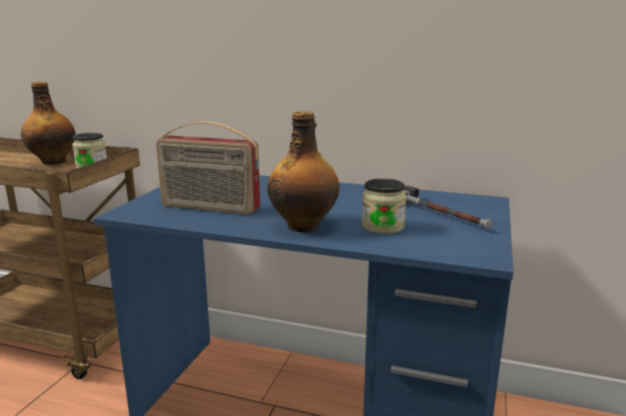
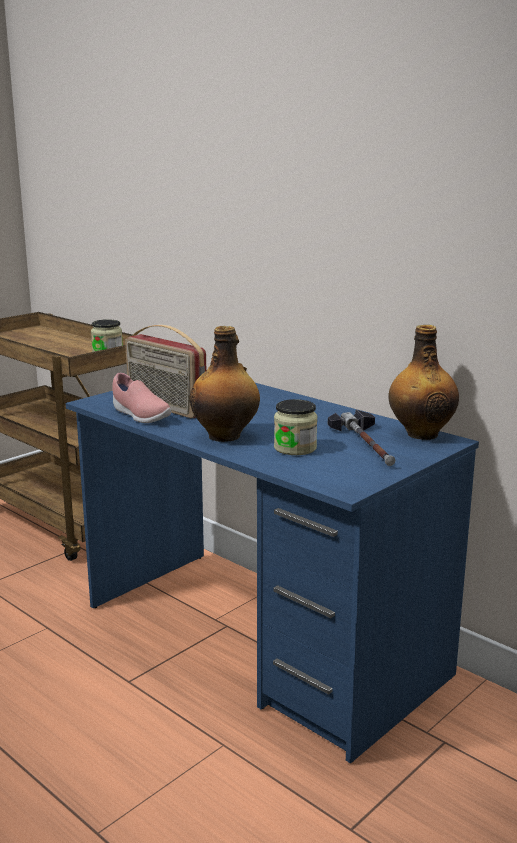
camera: 25 degrees right, 0 degrees up
bottle [21,82,76,165] -> bottle moved to [388,325,459,440]
none -> pink shoe [112,373,171,423]

